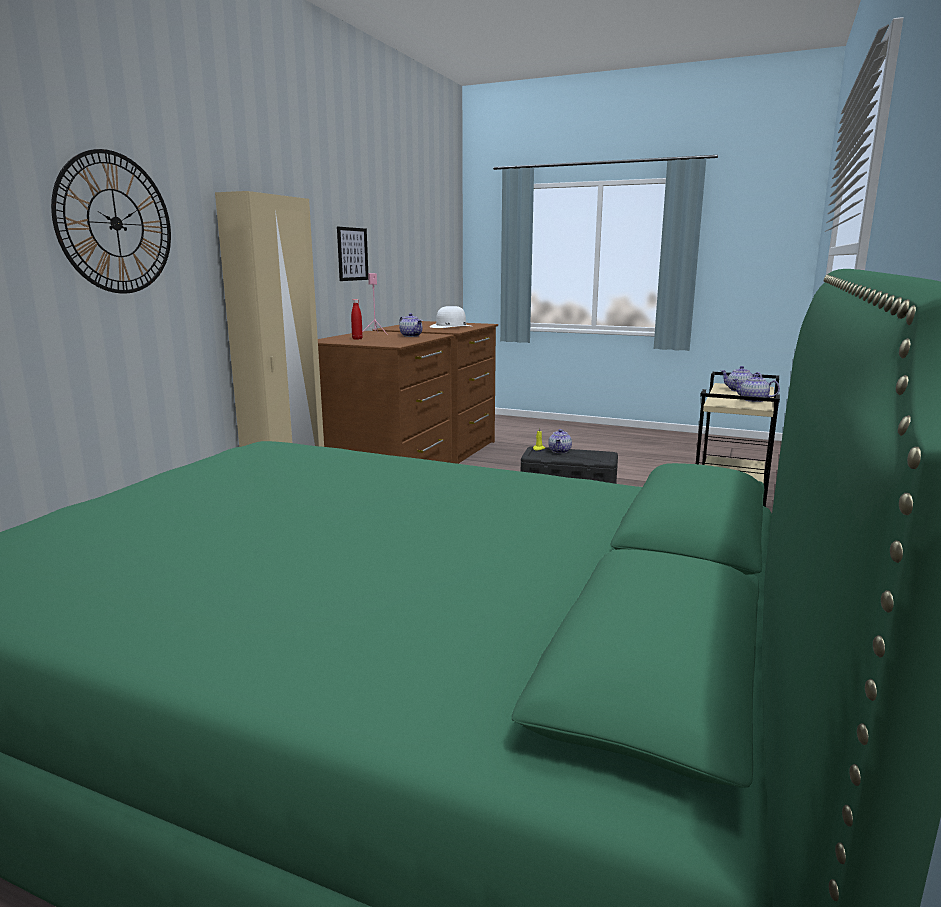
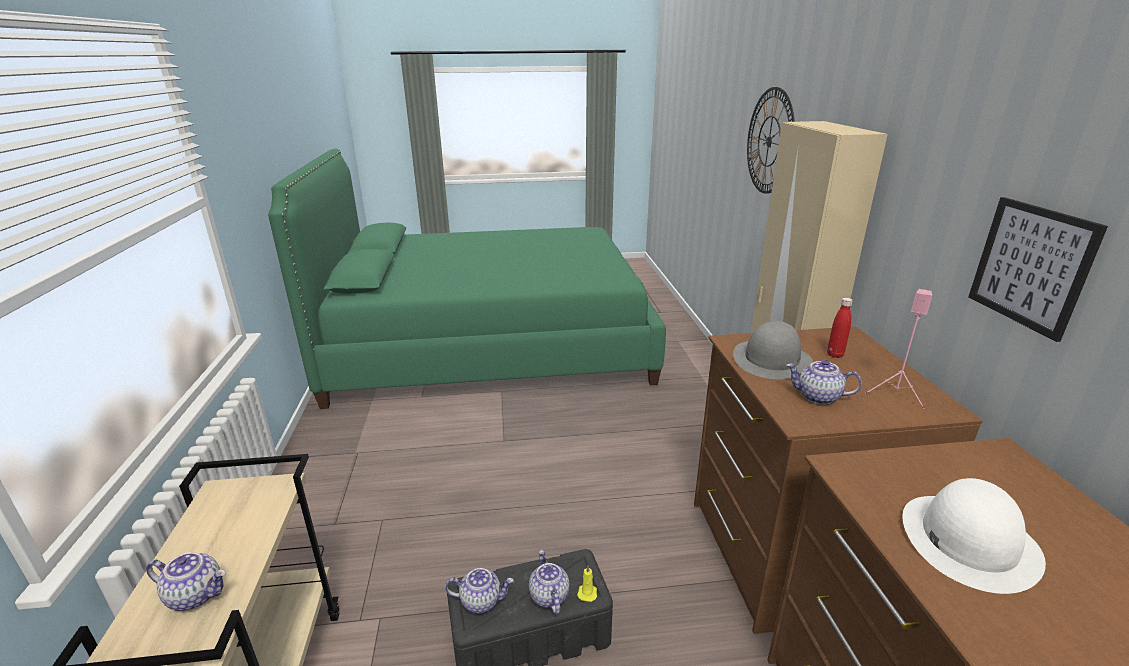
camera: 150 degrees right, 10 degrees up
teapot [732,374,780,402] -> teapot moved to [445,568,514,614]
none -> grey hat [733,321,813,379]

